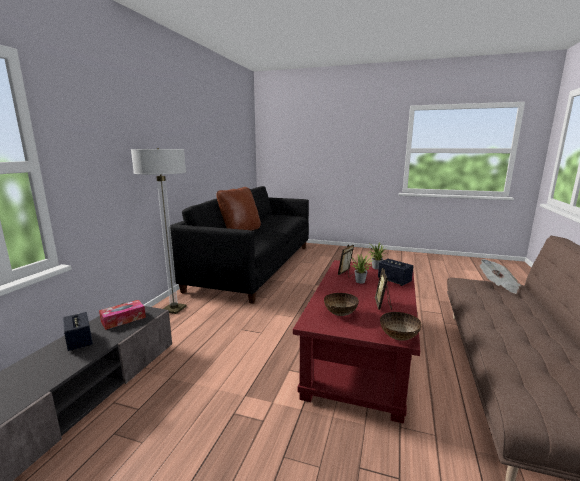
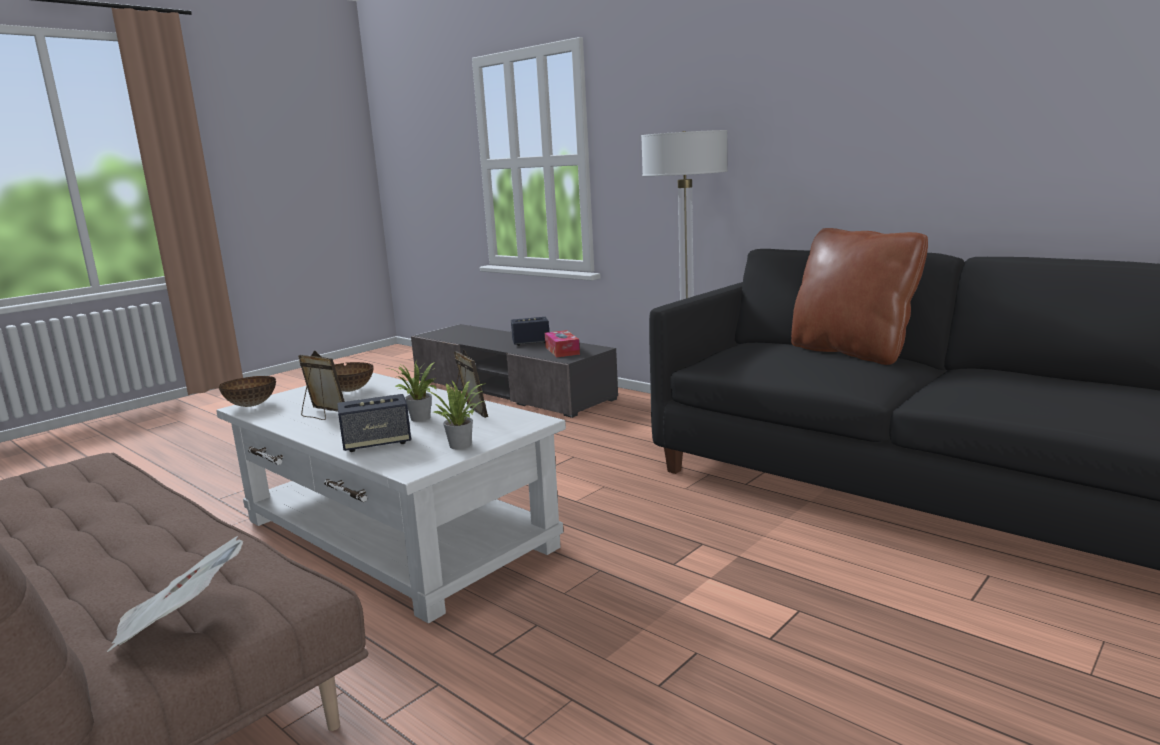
camera: 115 degrees right, 0 degrees up
red coffee table [293,260,420,424] -> white coffee table [216,373,566,623]

